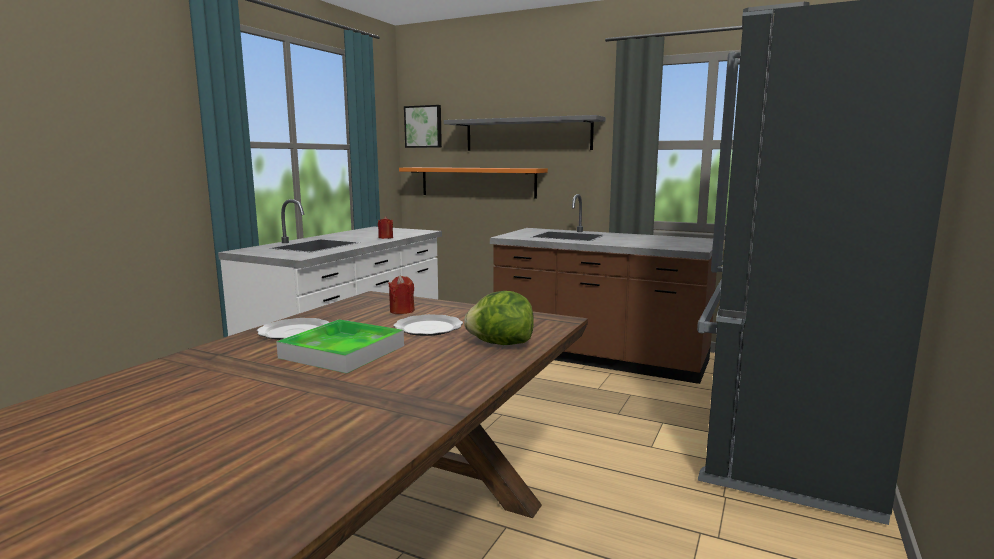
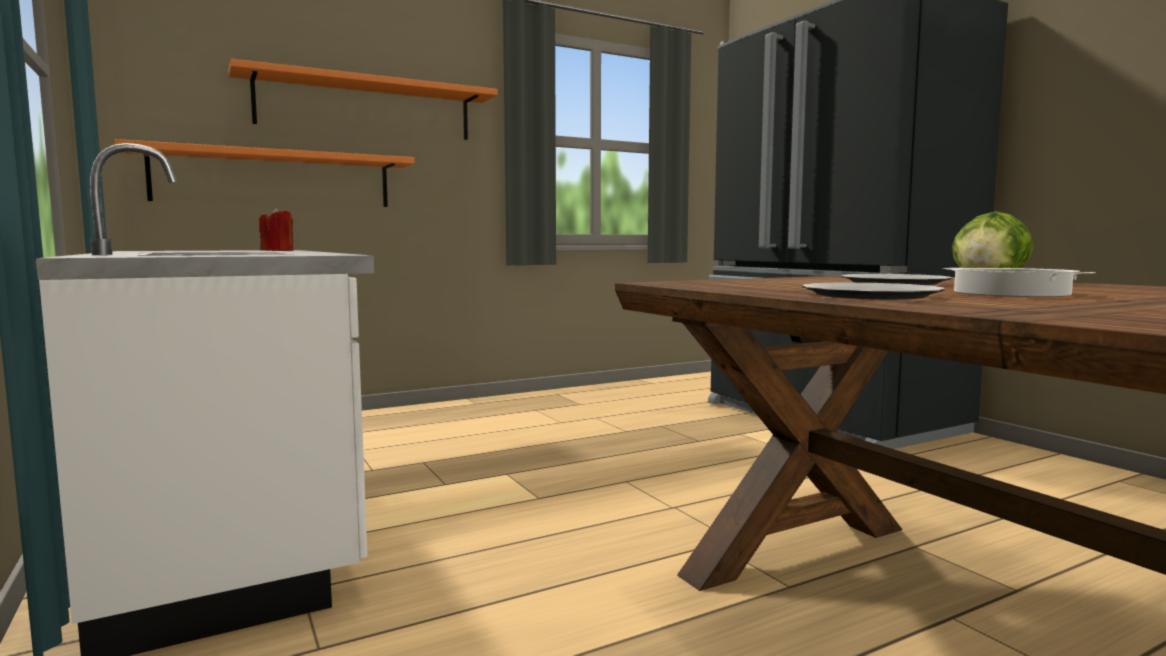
camera: 55 degrees left, 5 degrees down
tray [276,319,404,373] -> cooking pot [942,268,1096,297]
red candle [388,275,415,314] -> none
picture [404,105,442,148] -> none
grey shelf [444,115,606,151] -> orange shelf [228,59,498,140]
brown counter [490,194,717,384] -> none

